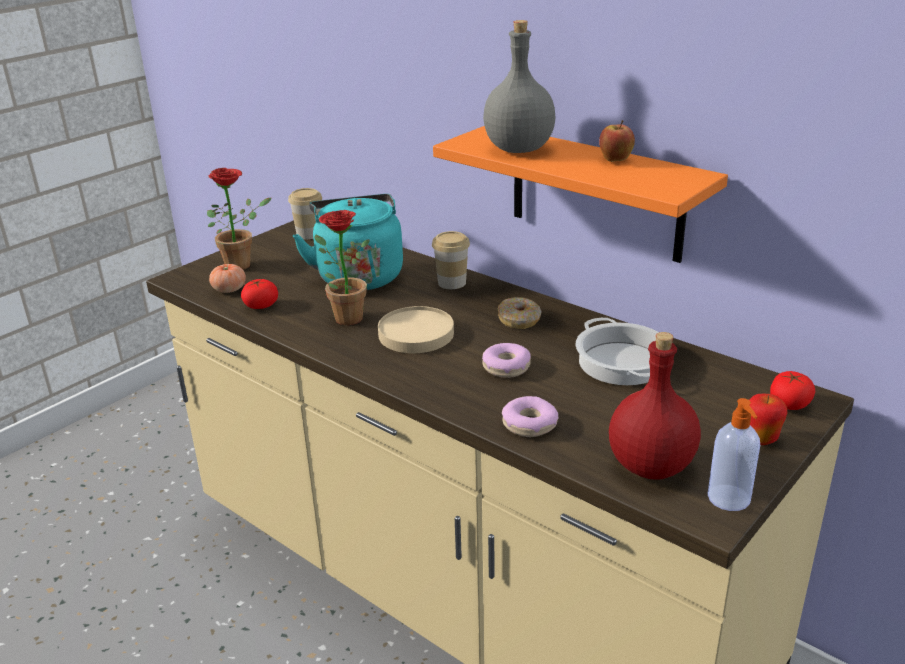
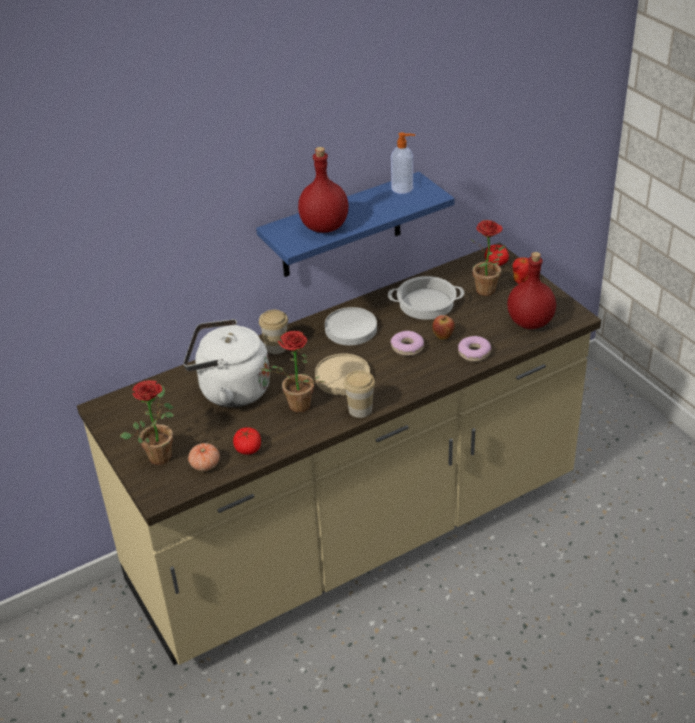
camera: 70 degrees left, 10 degrees up
cup [288,188,322,239] -> cup moved to [343,370,375,418]
turquoise kettle [293,194,403,290] -> white kettle [183,319,270,407]
orange shelf [433,126,728,263] -> blue shelf [256,172,455,277]
grey bottle [483,20,555,153] -> red bottle [298,147,348,233]
donut [498,297,542,329] -> white plate [325,307,377,345]
apple [599,120,635,162] -> apple moved to [432,314,455,339]
soap dispenser [707,398,760,511] -> soap dispenser moved to [391,132,415,194]
none -> potted plant [471,220,505,296]

